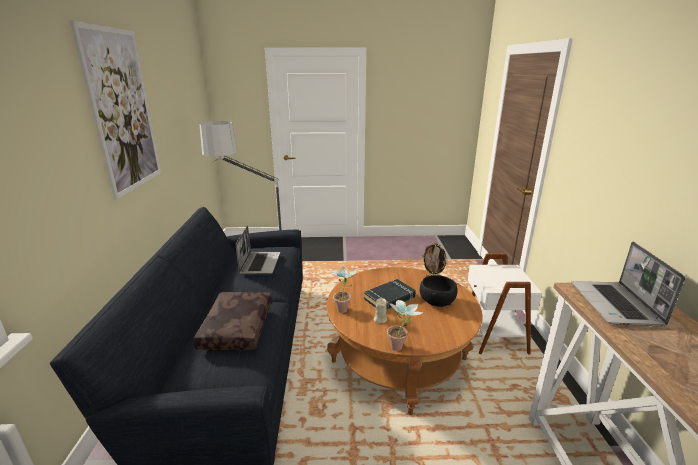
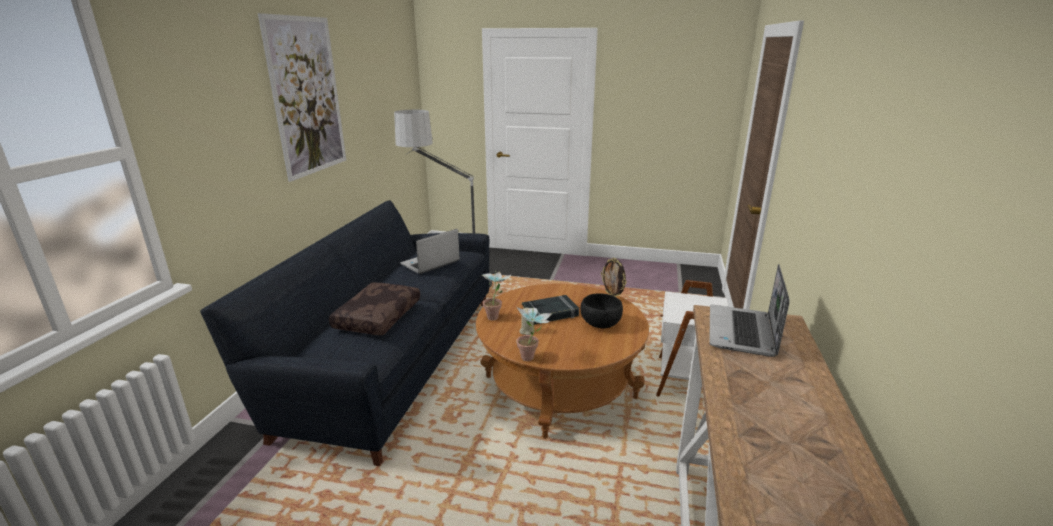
camera: 15 degrees right, 0 degrees up
laptop [236,226,280,275] -> laptop turned 150 degrees counterclockwise [400,229,460,274]

